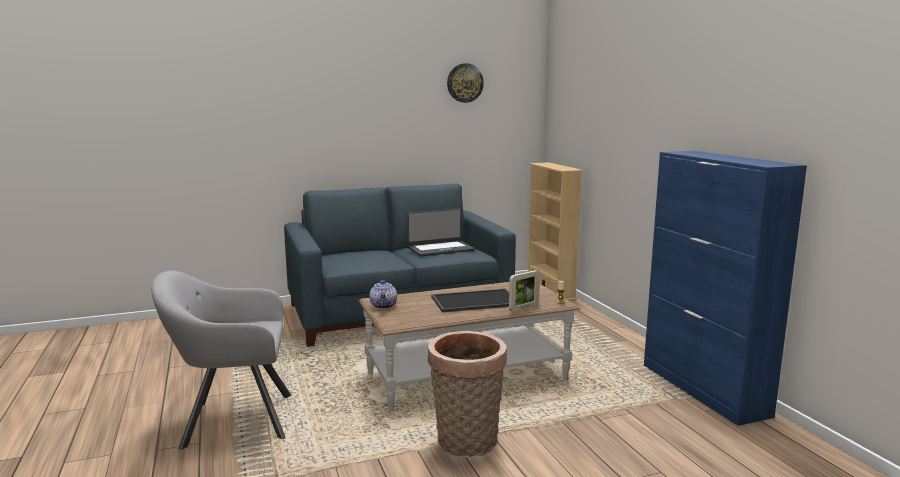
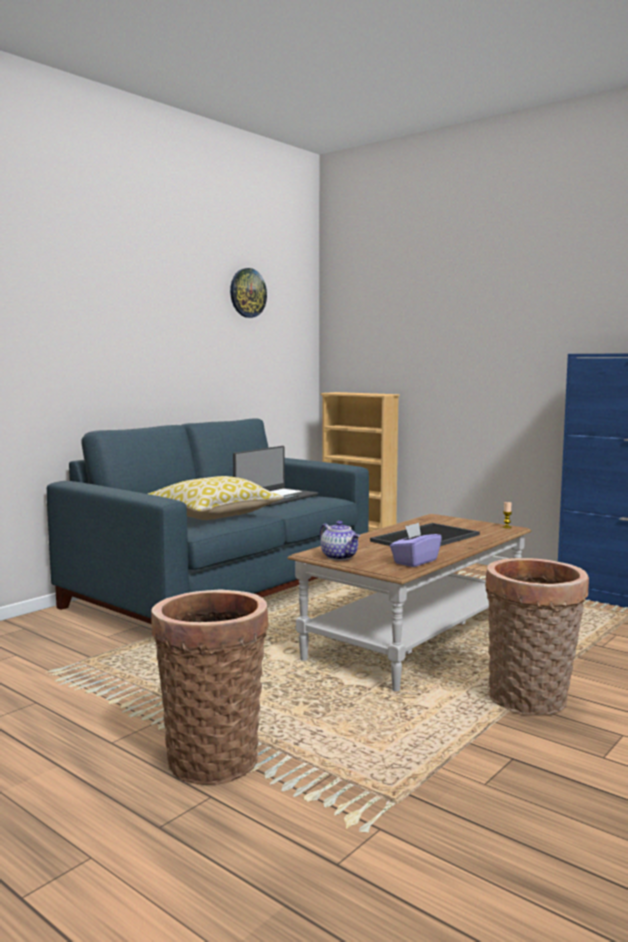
camera: 30 degrees left, 5 degrees down
grey armchair [151,271,291,450] -> basket [151,589,268,785]
picture frame [509,270,540,312] -> none
none -> pillow [148,476,284,520]
none -> purple tissue box [390,523,442,567]

